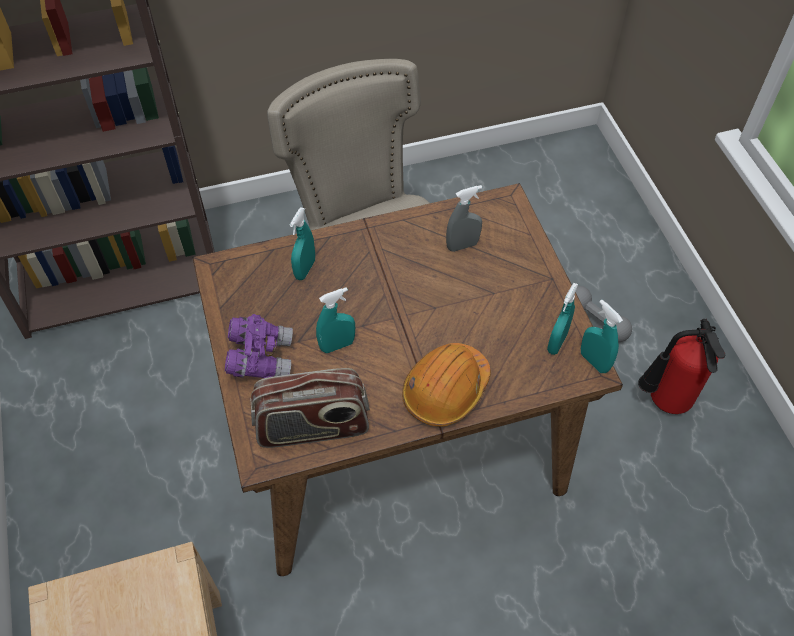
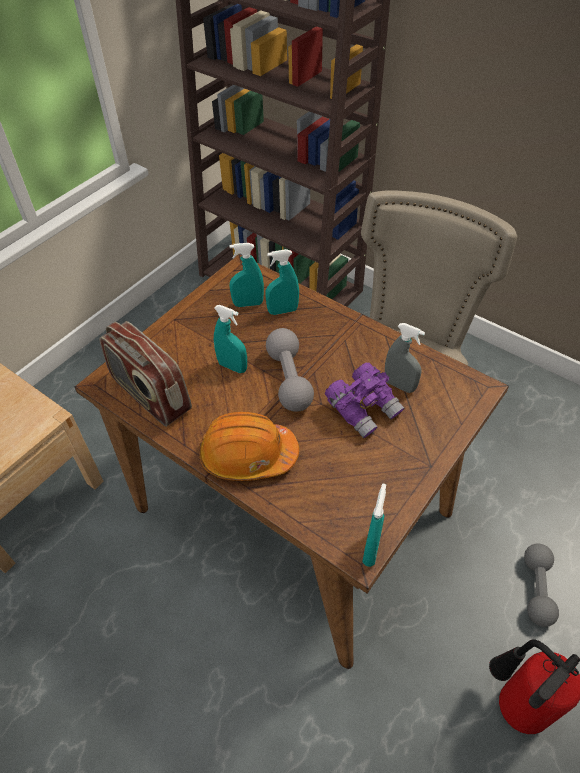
camera: 55 degrees right, 5 degrees down
purple binoculars [225,314,293,378] -> purple binoculars moved to [325,362,404,438]
turquoise spray bottle [547,283,578,355] -> turquoise spray bottle moved to [229,243,264,307]
none -> grey dumbbell [266,328,314,412]

